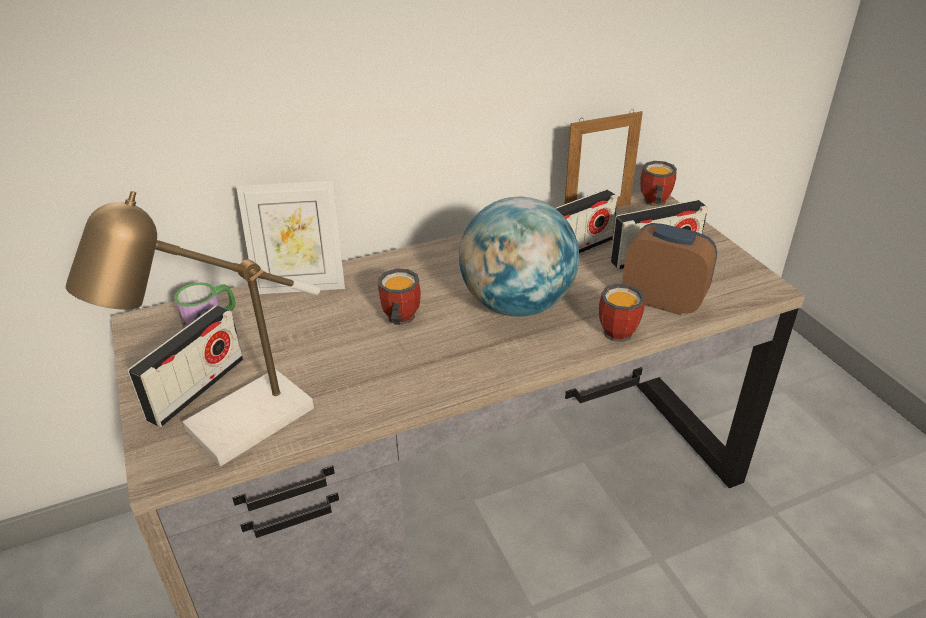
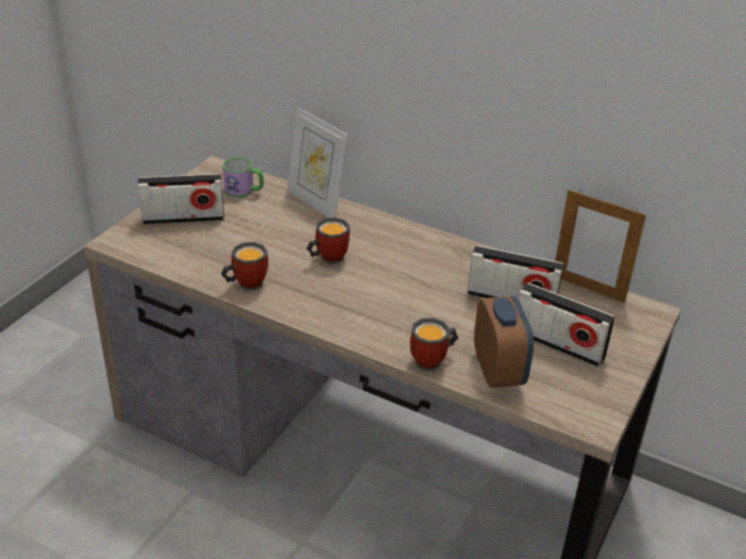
camera: 50 degrees right, 0 degrees up
table lamp [66,191,320,466] -> none
globe [459,196,579,317] -> none
mug [640,161,677,206] -> mug moved to [221,242,268,291]

